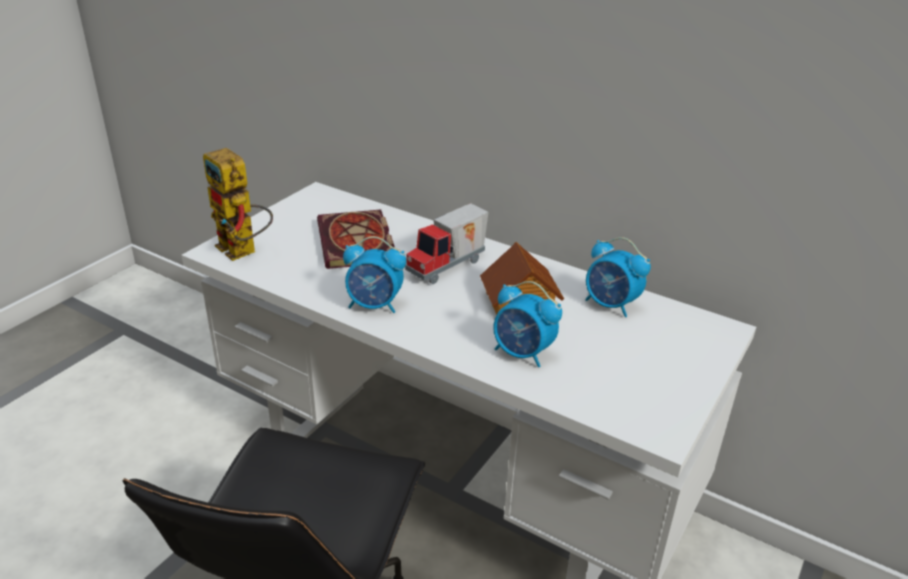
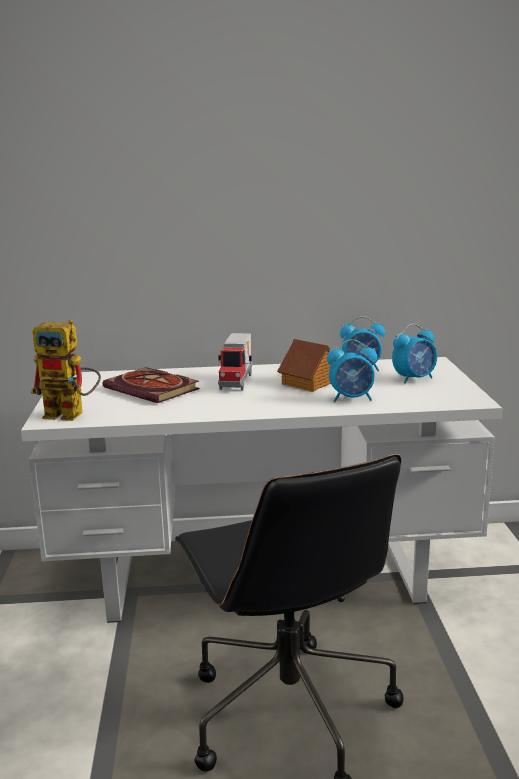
camera: 35 degrees left, 15 degrees down
alarm clock [343,236,406,313] -> alarm clock moved to [392,324,437,384]

